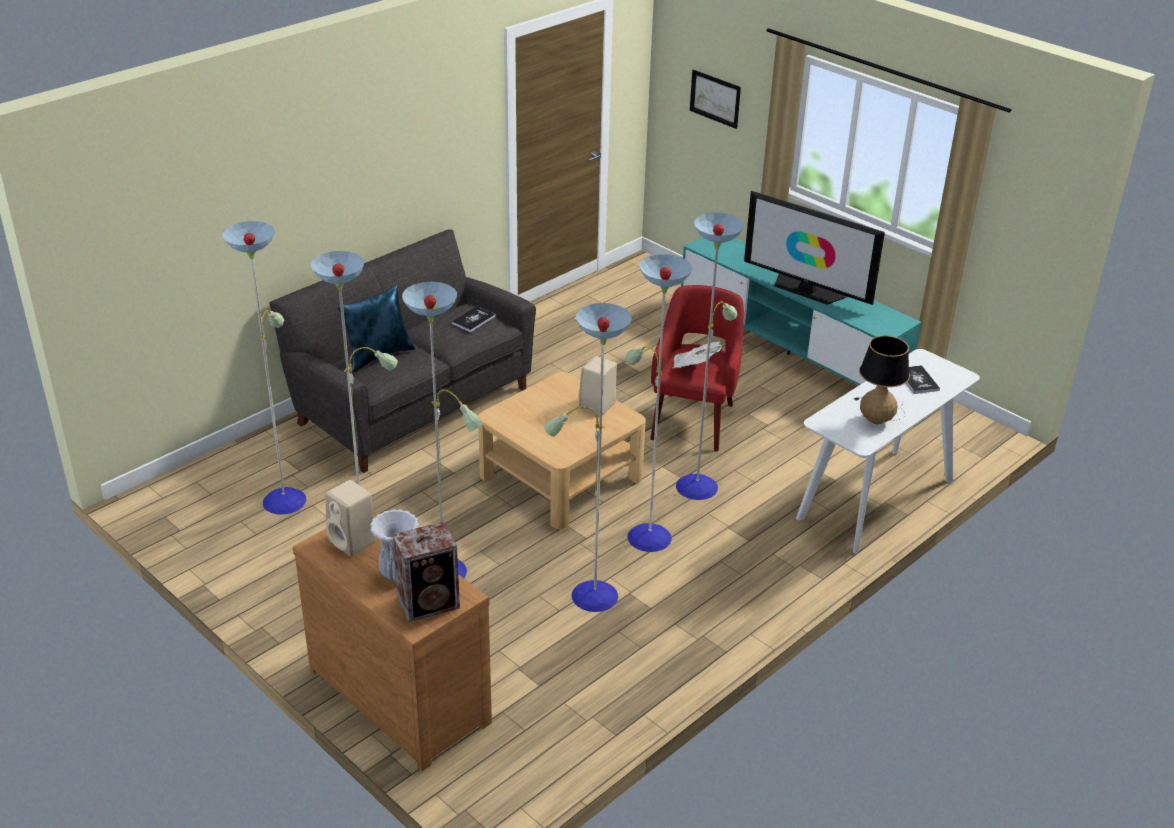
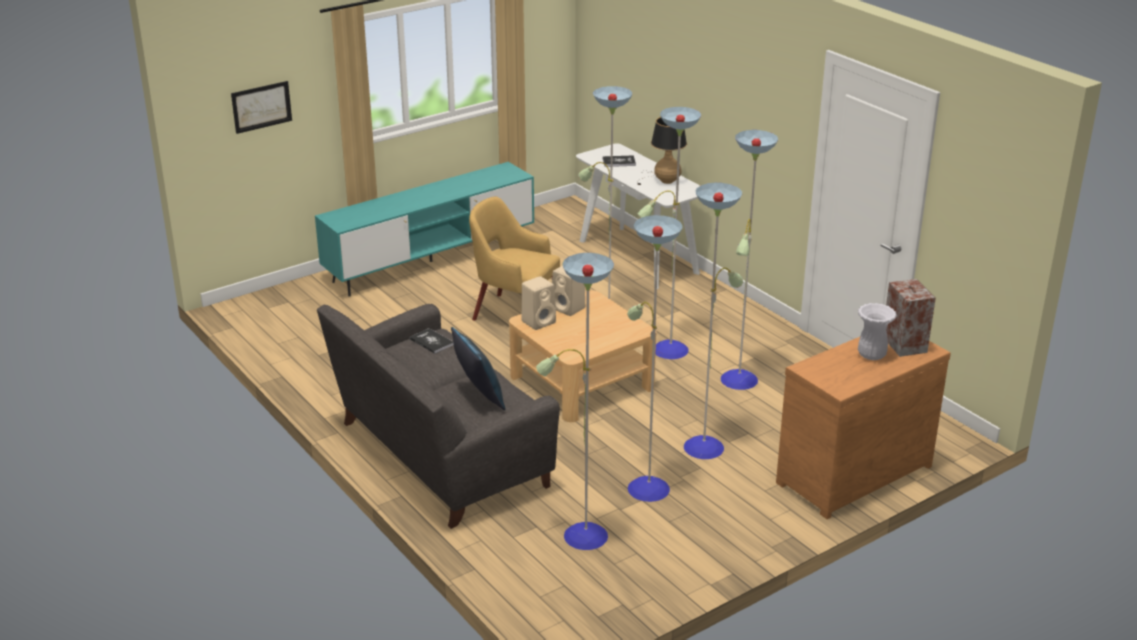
camera: 80 degrees left, 5 degrees down
beige speaker [325,480,376,556] -> beige speaker moved to [521,276,556,330]
red armchair [651,285,744,452] -> yellow armchair [469,196,560,321]
newspaper [672,342,722,369] -> none
television [744,191,885,305] -> none

